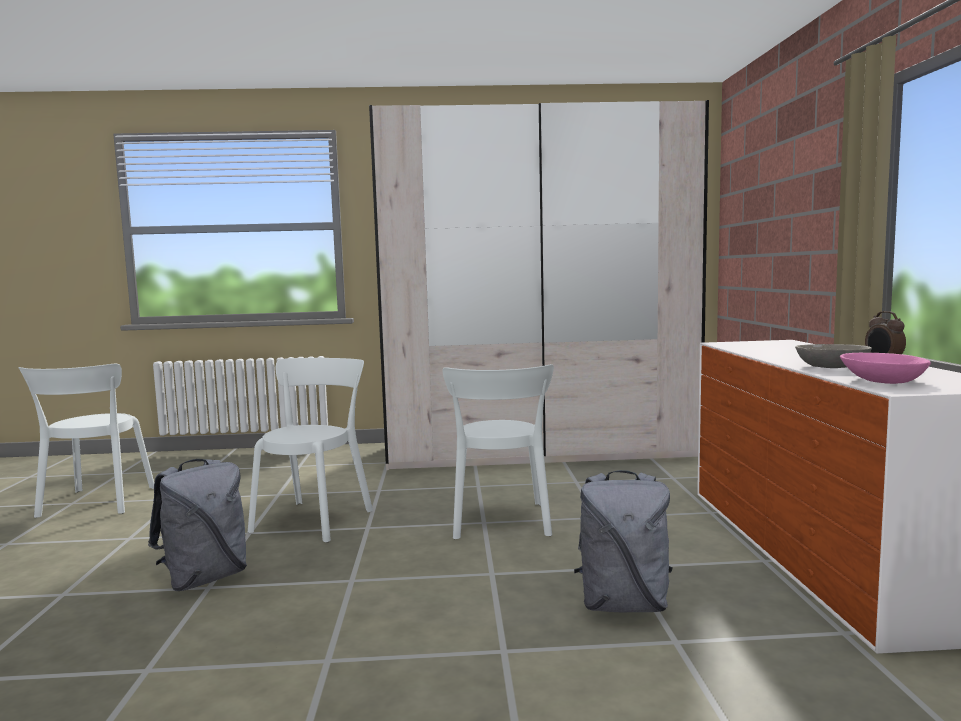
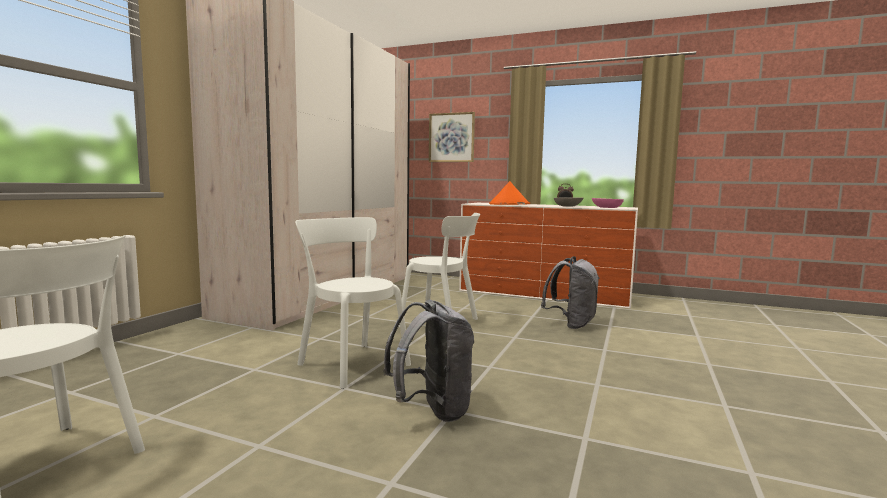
camera: 65 degrees left, 0 degrees up
none -> picture [429,112,475,162]
none -> orange hat [489,181,530,205]

